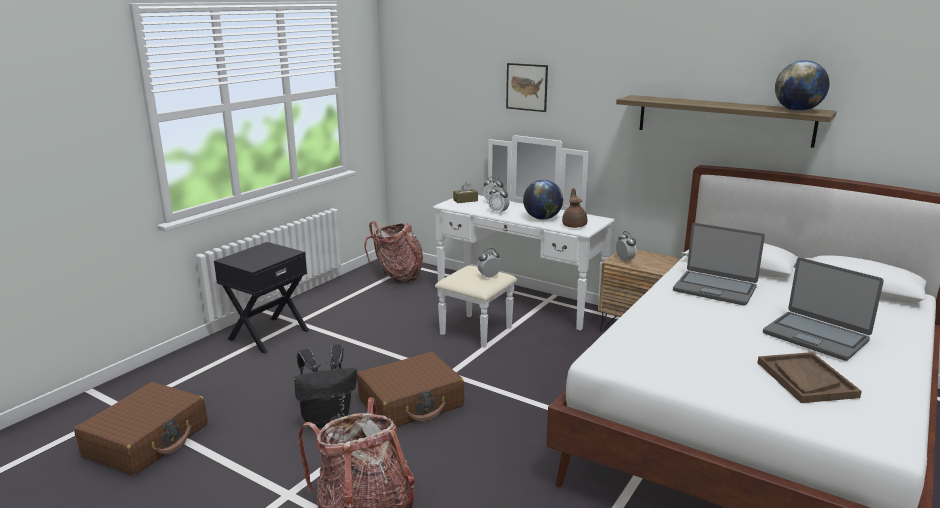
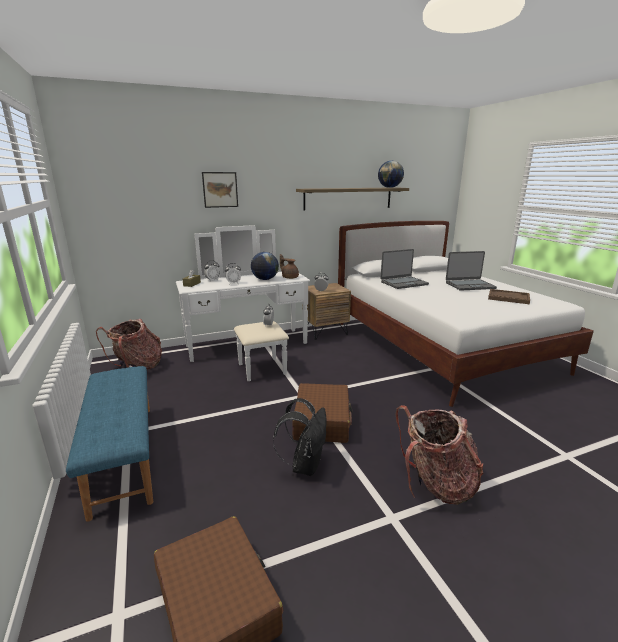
camera: 55 degrees left, 0 degrees up
black nightstand [214,242,309,354] -> blue bench [66,366,153,522]

